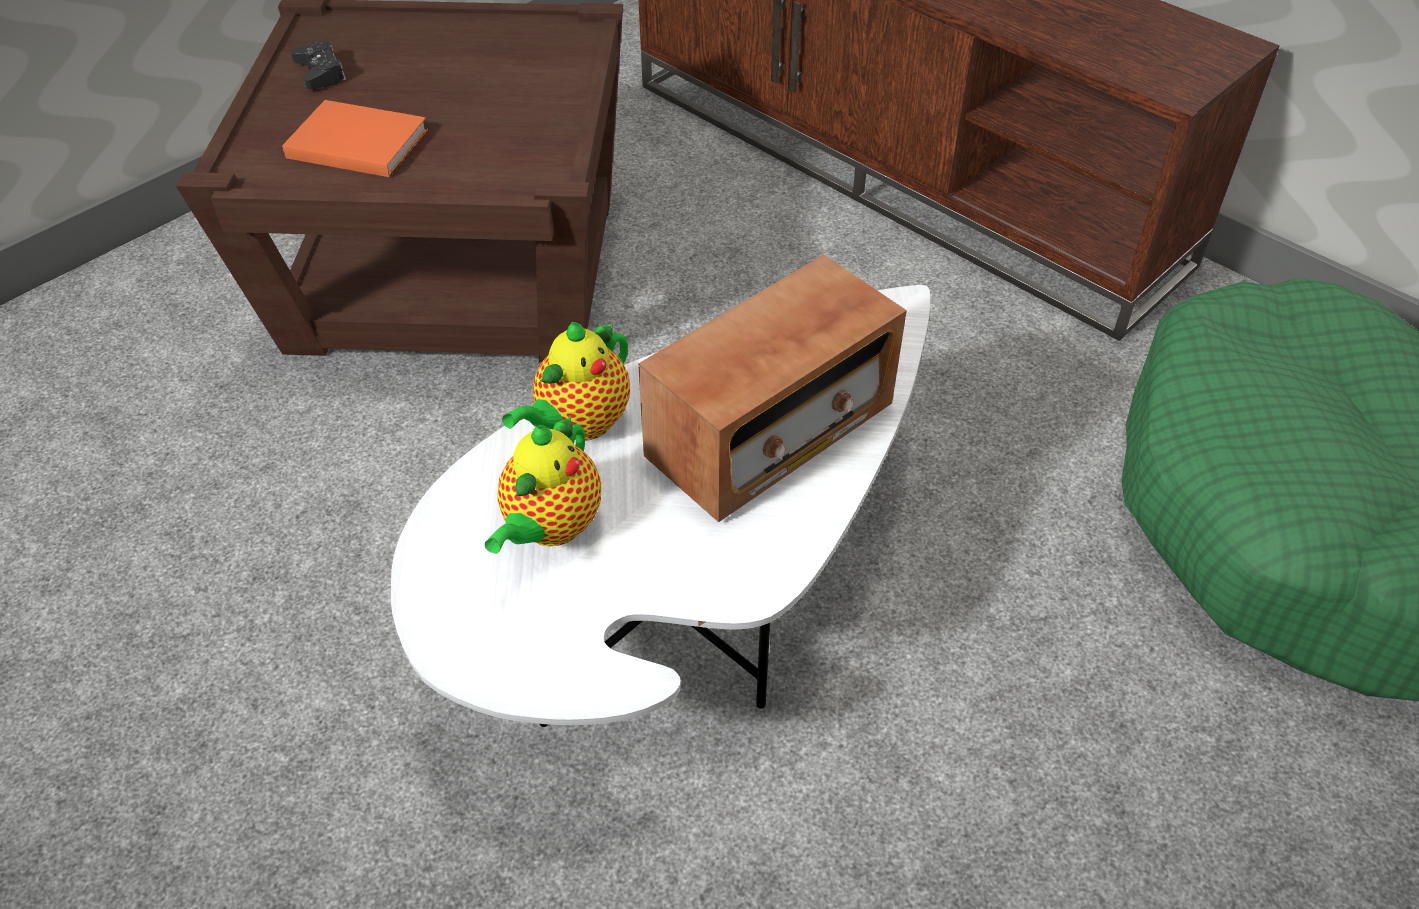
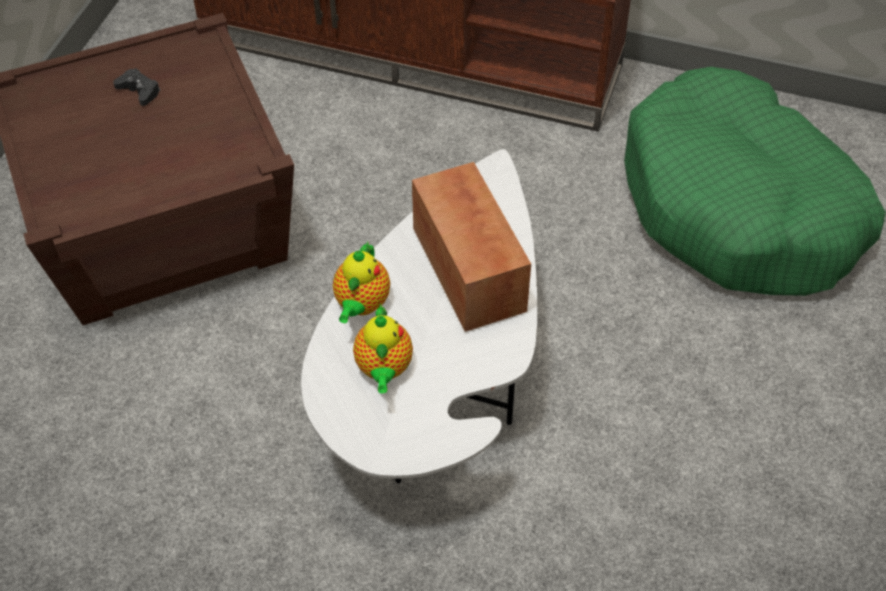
camera: 25 degrees left, 5 degrees up
orange book [282,100,428,177] -> none
black game controller [291,41,346,89] -> black game controller moved to [113,68,161,106]
radio [638,255,907,522] -> radio turned 45 degrees counterclockwise [412,162,531,332]

